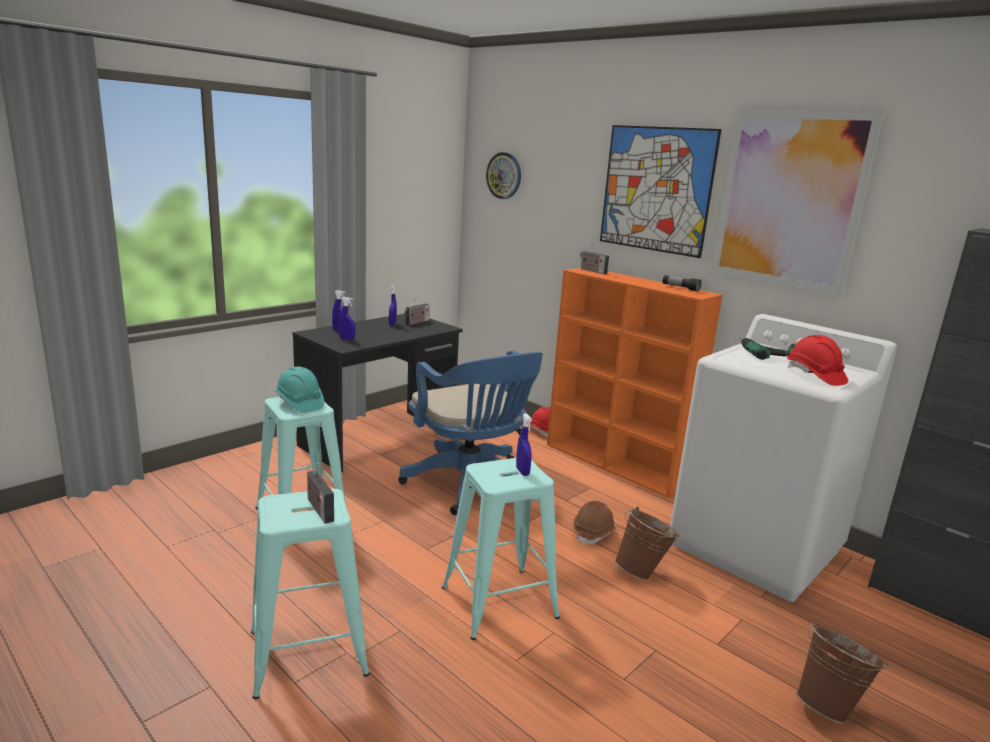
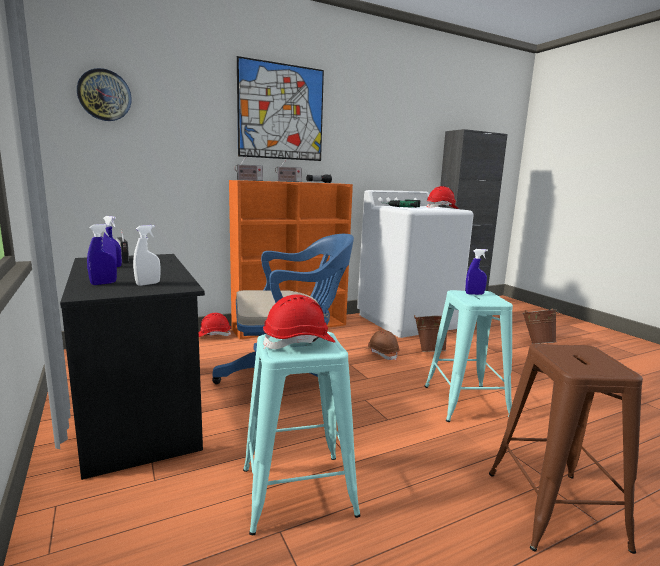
camera: 70 degrees left, 5 degrees down
turquoise stool [251,488,370,699] -> brown stool [489,344,643,554]
turquoise hard hat [275,366,324,413] -> red hard hat [263,294,335,349]
radio [307,463,334,524] -> radio moved to [275,160,302,182]
blue spray bottle [339,297,355,340] -> white spray bottle [133,225,161,286]
picture [712,110,884,295] -> none

